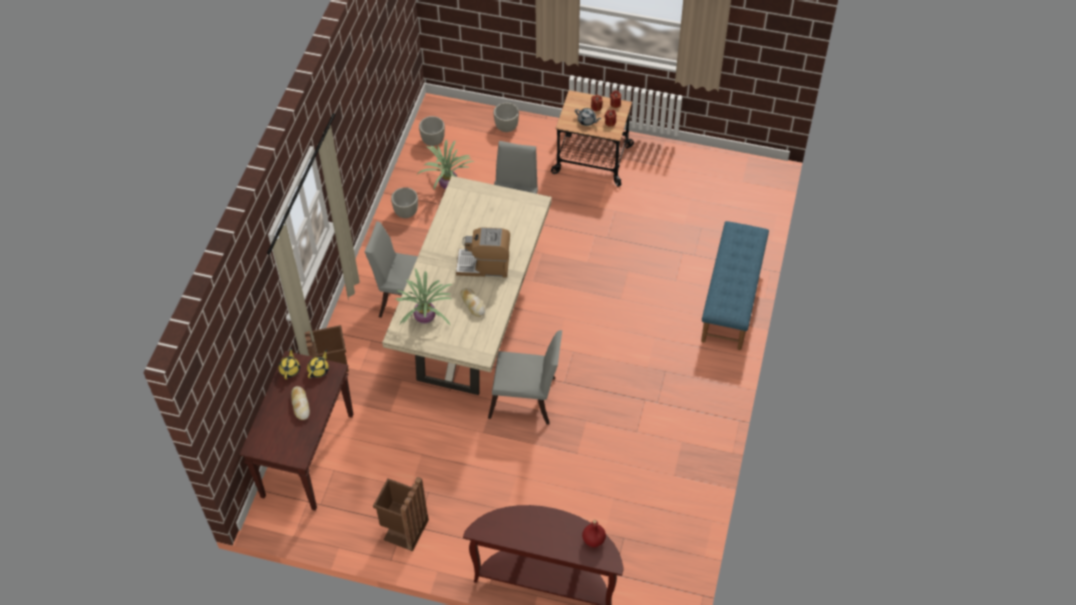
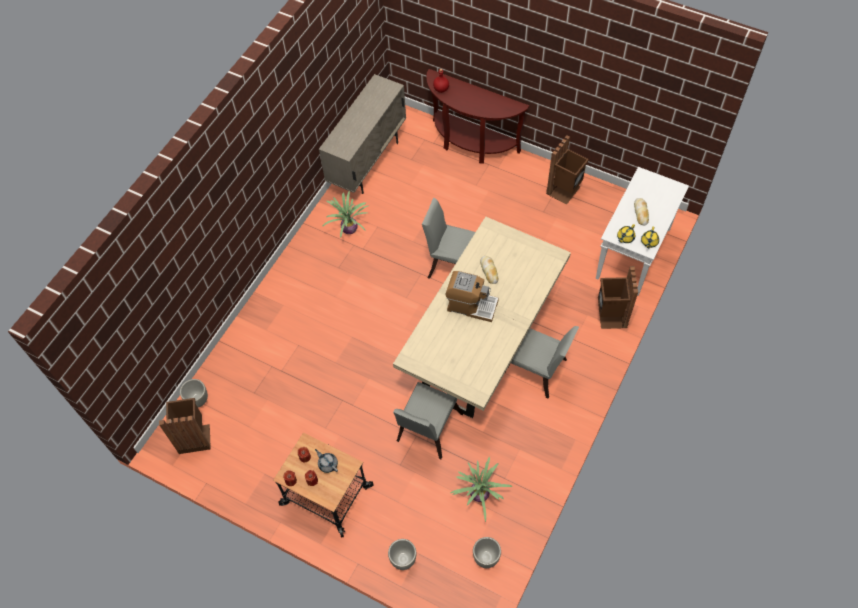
camera: 165 degrees left, 5 degrees up
brown console table [240,351,353,511] -> white console table [596,167,689,296]
grey planter [391,187,418,218] -> grey planter moved to [180,379,208,408]
potted plant [395,268,453,326] -> potted plant moved to [322,191,369,239]
blue bench [701,221,769,350] -> none
none -> brown trash can [159,398,211,454]
none -> beige cabinet [319,74,406,194]

